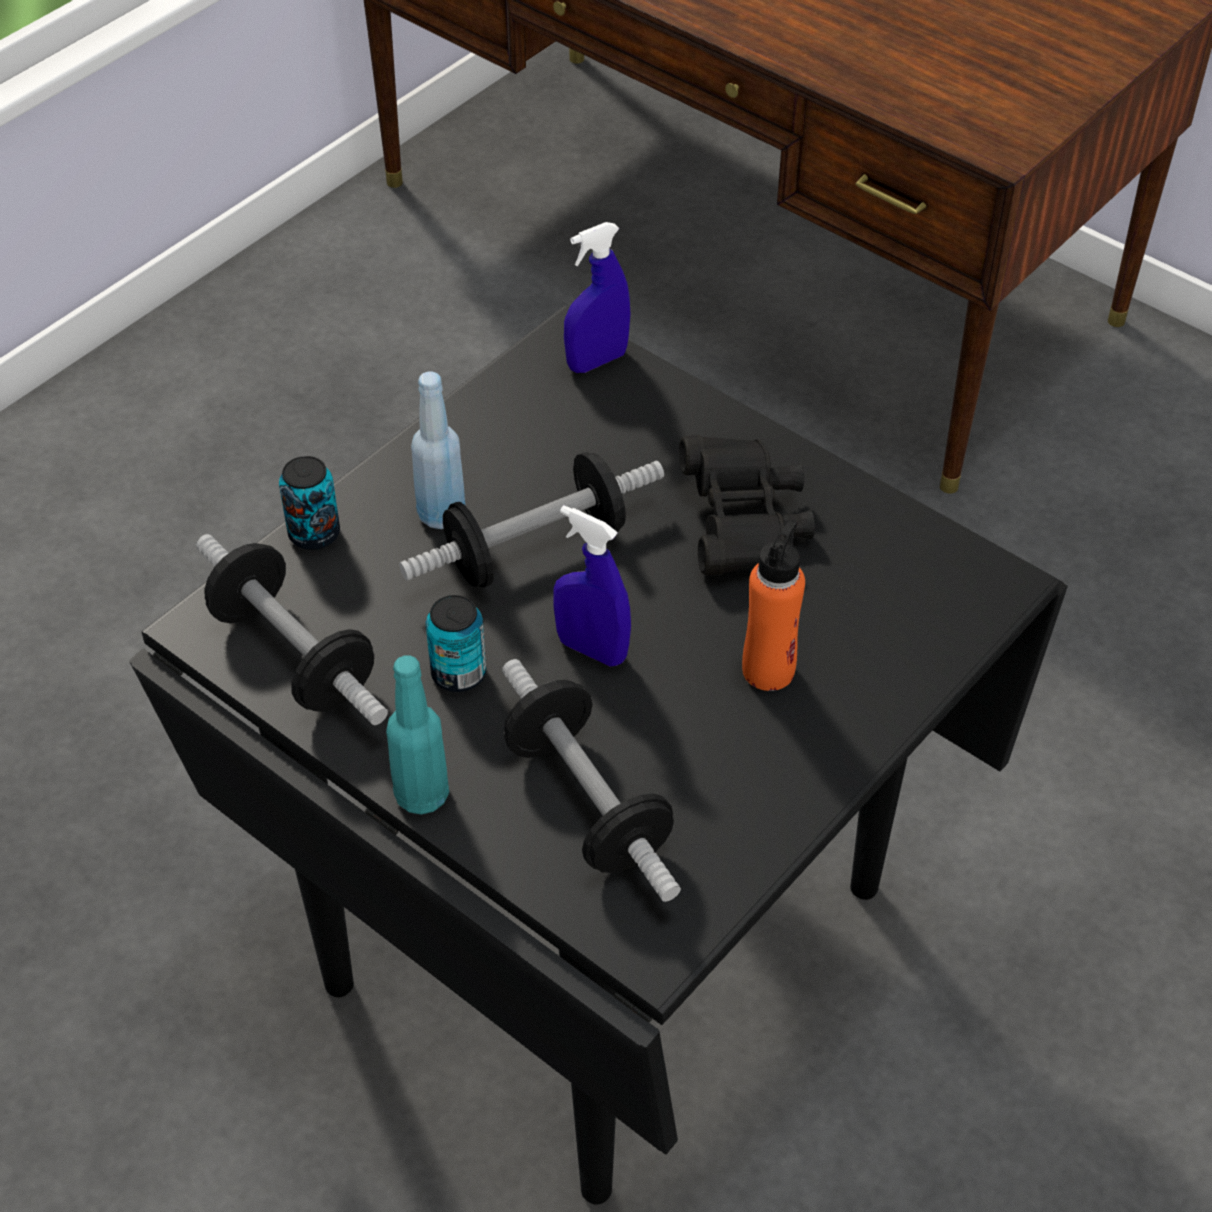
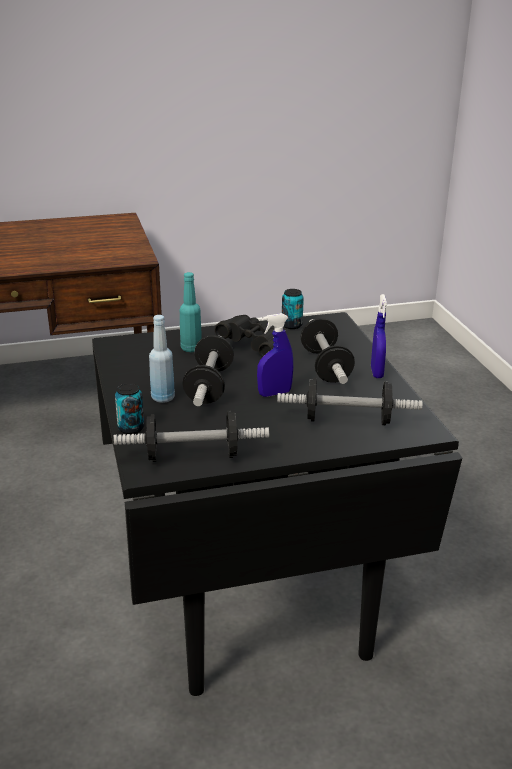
camera: 55 degrees left, 20 degrees down
turquoise bottle [386,655,449,815] -> turquoise bottle moved to [179,272,202,352]
can [426,595,486,692] -> can moved to [282,289,304,329]
blue spray bottle [564,222,630,373] -> blue spray bottle moved to [371,294,387,378]
orange bottle [742,520,805,691] -> dumbbell [300,318,355,384]

